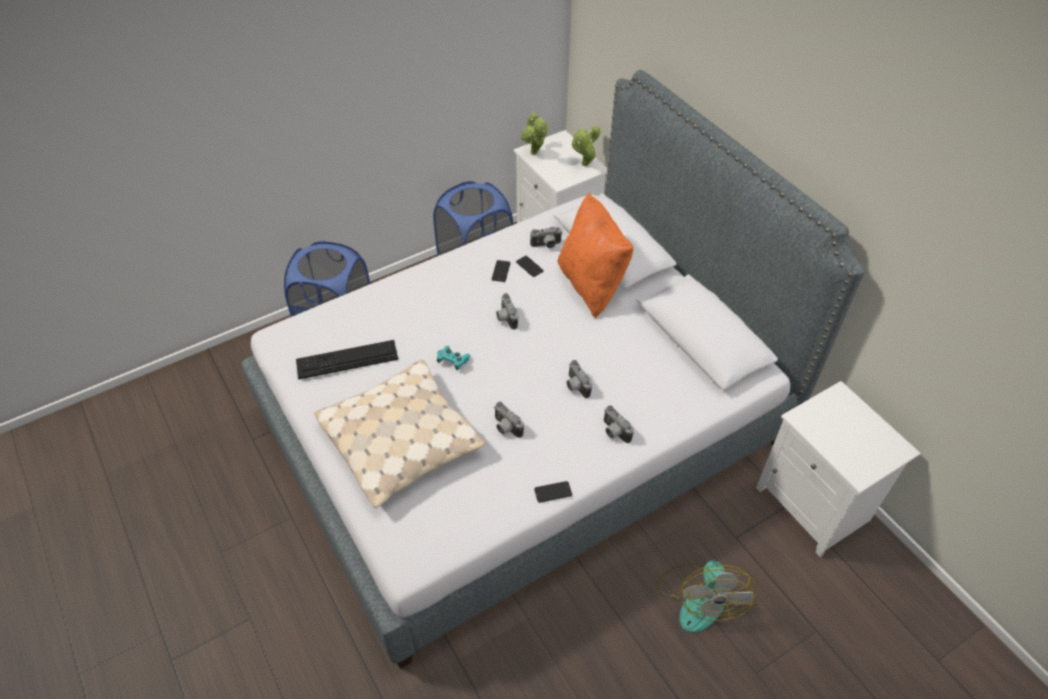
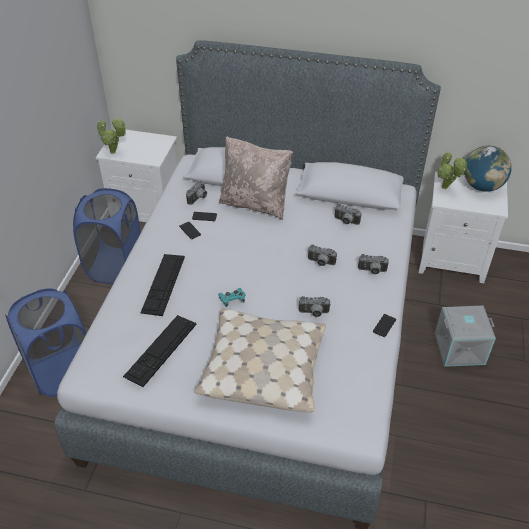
camera: 45 degrees left, 5 degrees down
camera [496,293,518,329] -> camera moved to [334,204,361,225]
orange pillow [558,193,634,318] -> beige pillow [219,136,293,220]
potted plant [572,126,601,166] -> potted plant moved to [437,151,467,189]
fan [657,561,758,633] -> grey storage box [435,305,496,367]
none -> keyboard [141,254,185,316]
none -> globe [464,146,512,192]

